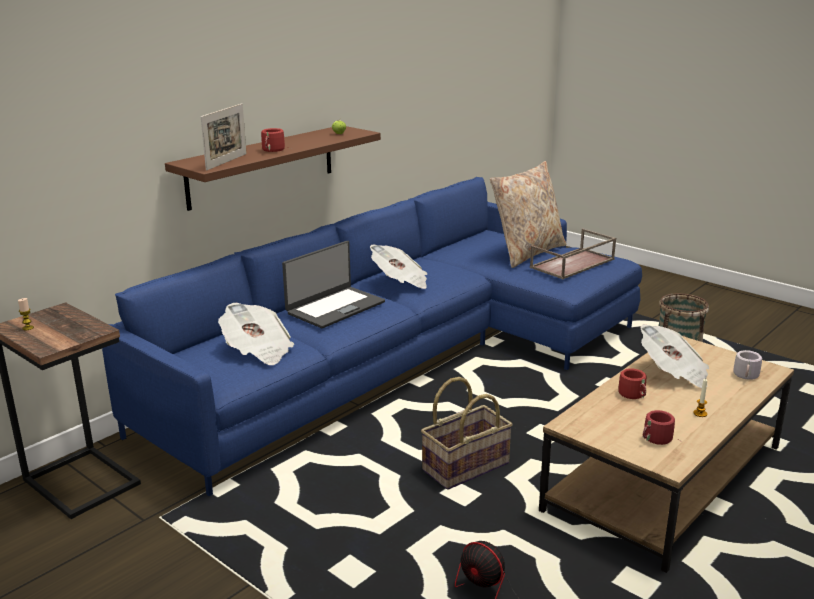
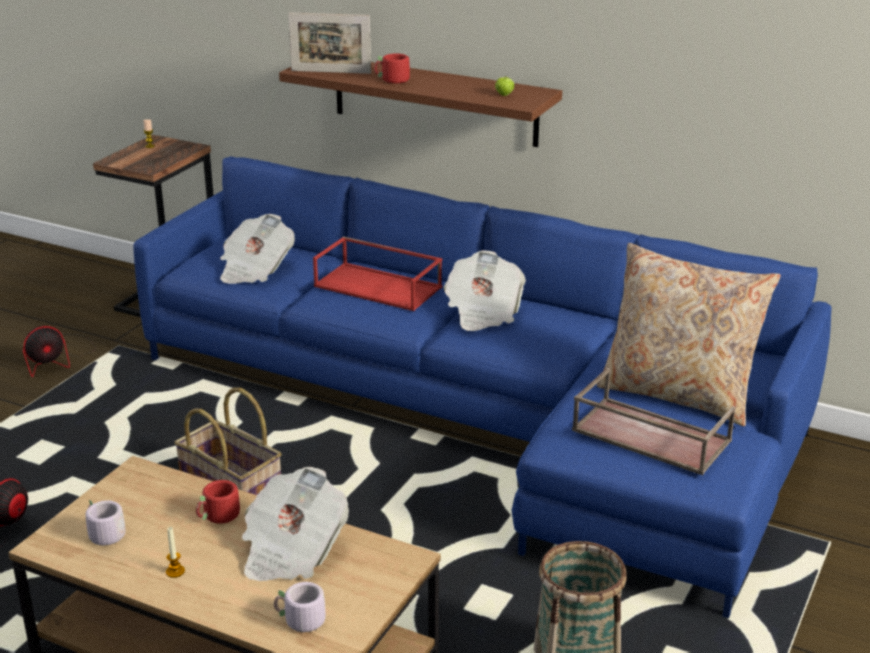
camera: 75 degrees right, 5 degrees up
laptop [282,241,385,328] -> red tray [313,236,442,311]
red mug [643,410,680,445] -> grey mug [85,500,125,555]
none -> fan [23,326,96,377]

